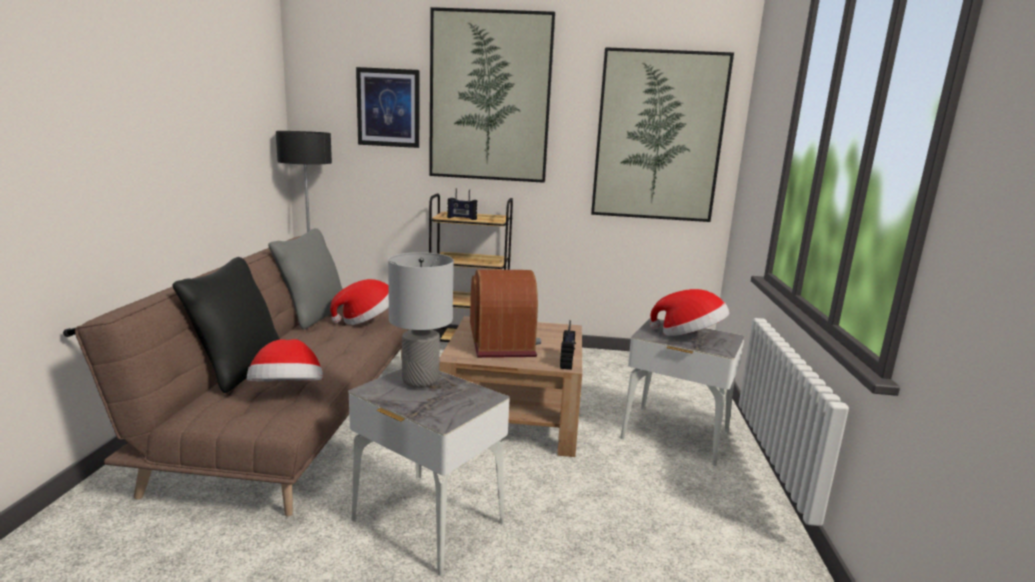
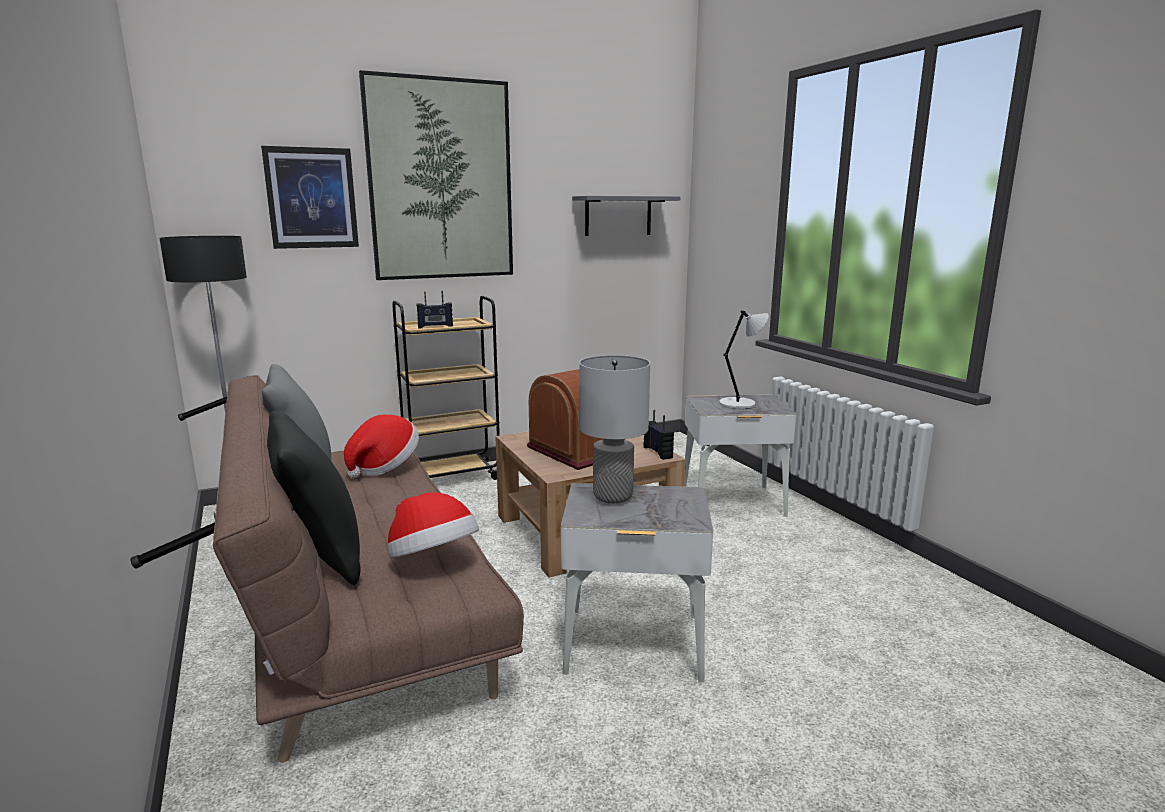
camera: 30 degrees left, 0 degrees up
picture [591,47,734,222] -> grey shelf [572,196,681,236]
hat [650,289,729,336] -> grey table lamp [719,310,769,409]

